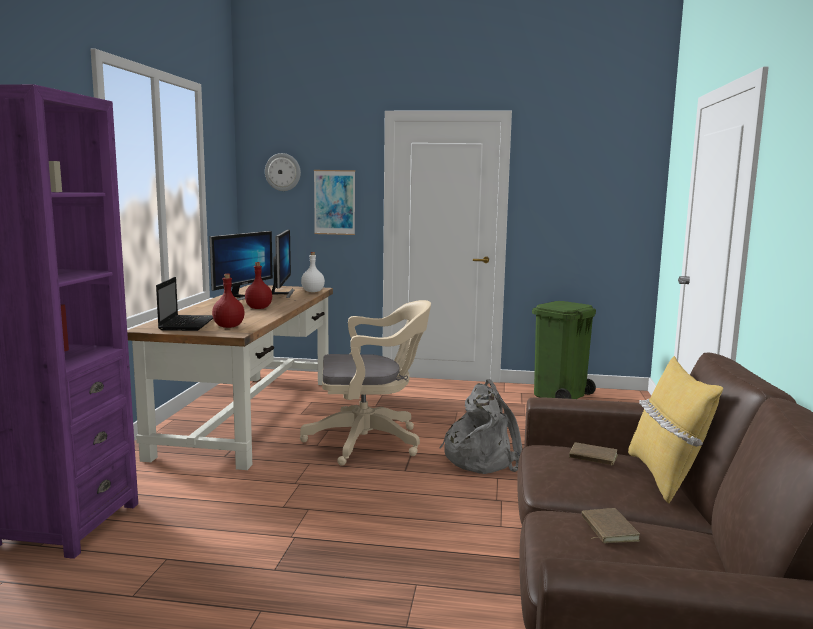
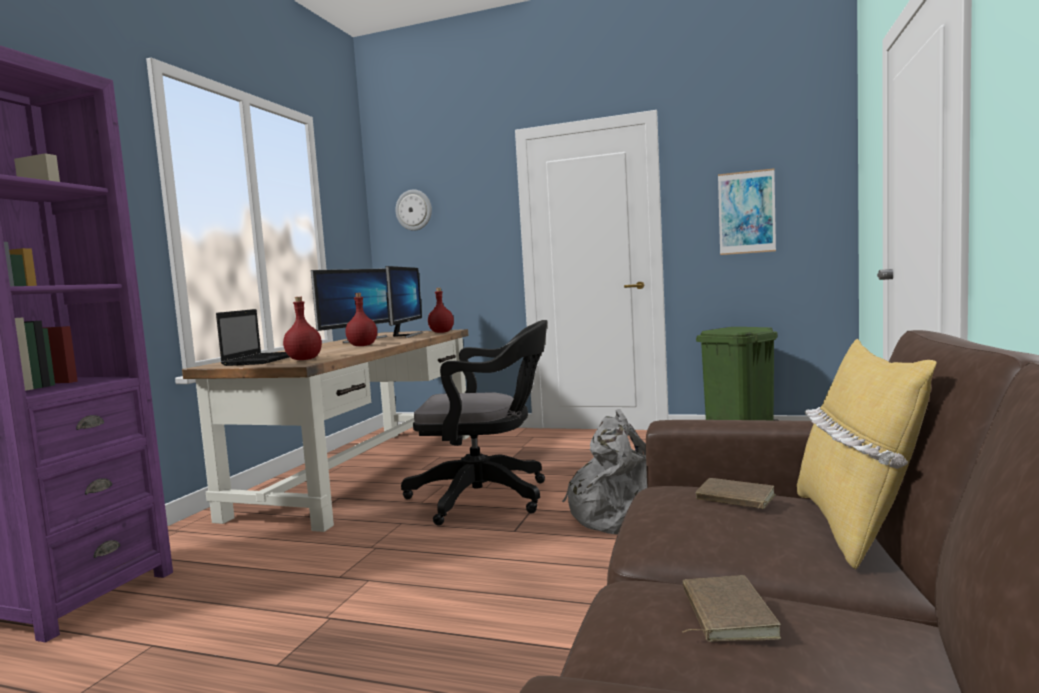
camera: 10 degrees right, 5 degrees down
beige office chair [300,300,431,466] -> black office chair [401,320,547,526]
white bottle [301,252,325,292] -> red bottle [428,288,454,333]
picture [314,170,355,235] -> picture moved to [718,168,776,255]

